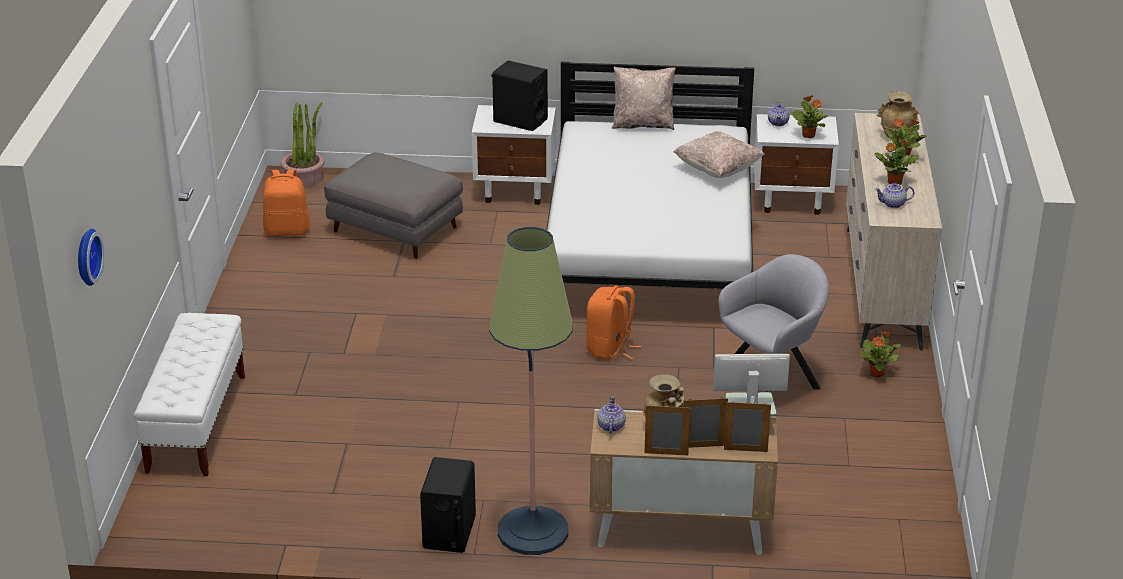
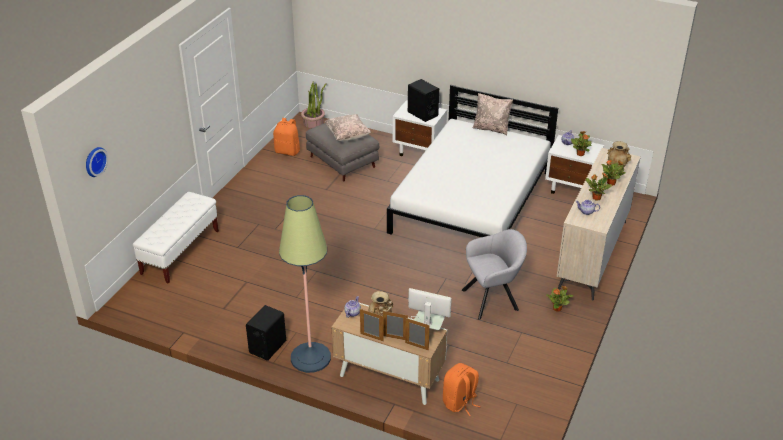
camera: 20 degrees right, 5 degrees up
orange backpack [586,286,641,360] -> orange backpack moved to [443,363,481,416]
beige pillow [673,131,765,178] -> beige pillow moved to [325,114,371,141]

